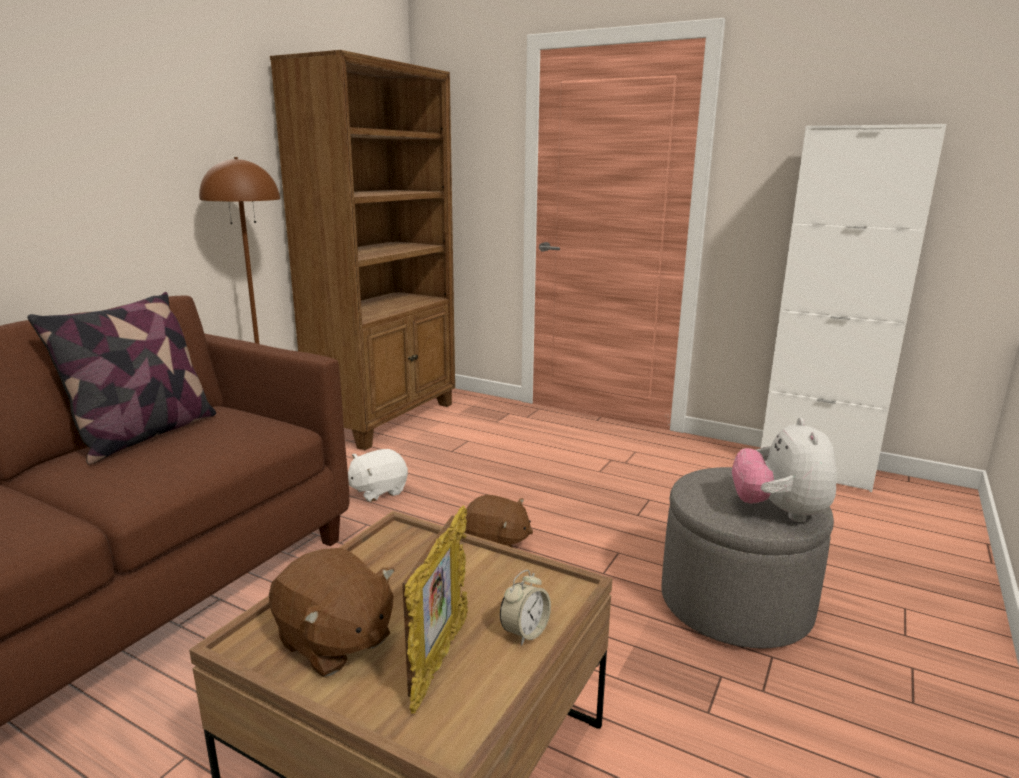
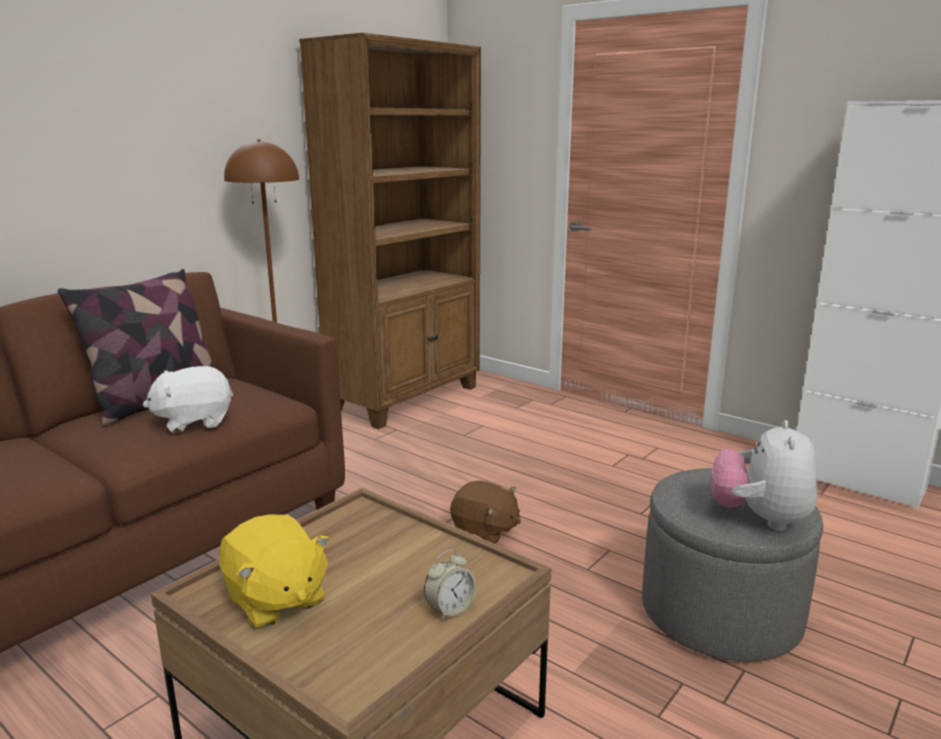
camera: 10 degrees right, 0 degrees up
brown plush toy [269,548,395,677] -> yellow plush toy [219,514,330,629]
white plush toy [348,449,408,502] -> white plush toy moved to [143,366,233,433]
picture frame [402,505,468,713] -> none

